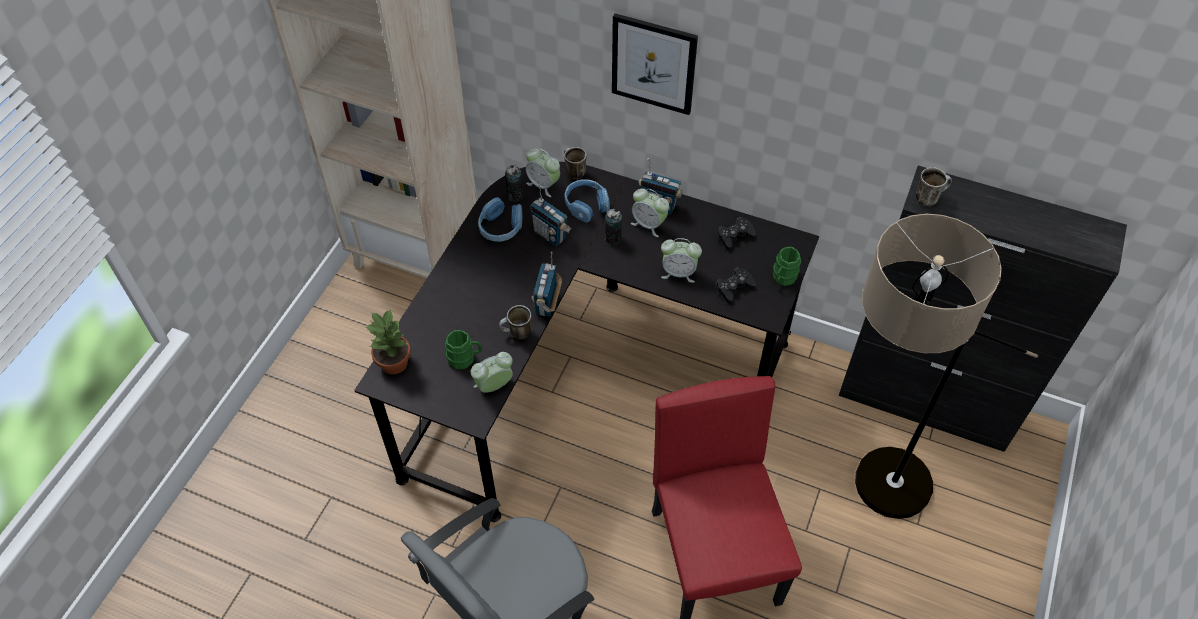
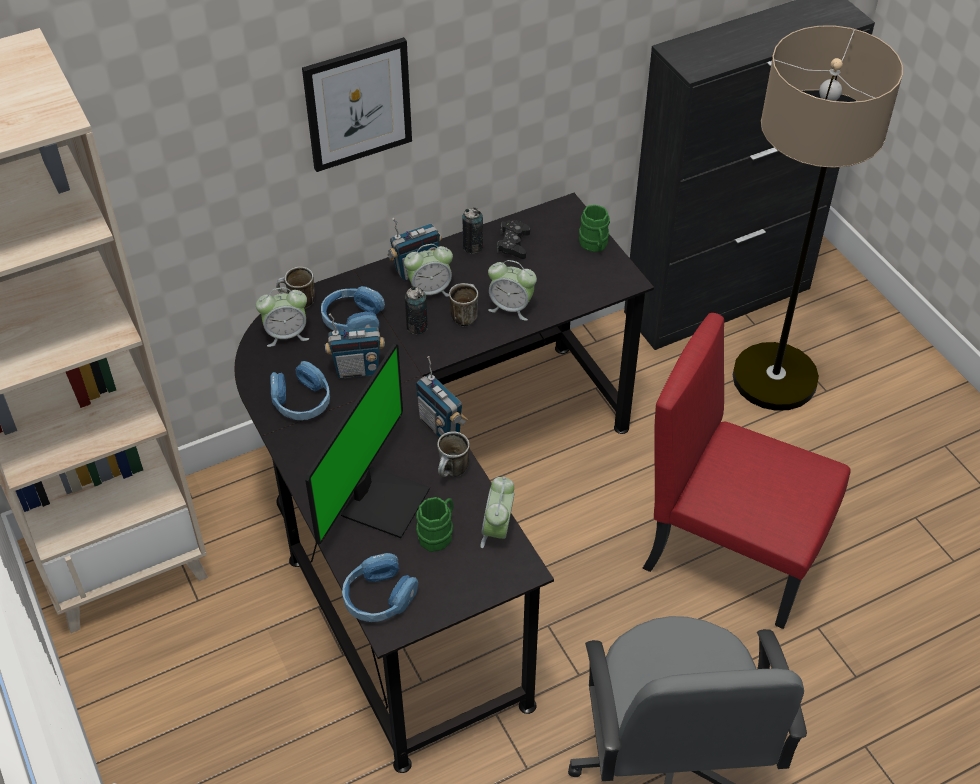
camera: 50 degrees left, 5 degrees down
potted plant [366,309,411,374] -> blue headphones [342,553,418,622]
can [505,165,523,201] -> can moved to [462,208,483,254]
alarm clock [661,238,702,283] -> alarm clock turned 60 degrees clockwise [488,260,537,321]
black game controller [716,267,756,304] -> none
mug [915,167,952,206] -> mug moved to [449,283,478,326]
none -> monitor [305,344,430,544]

